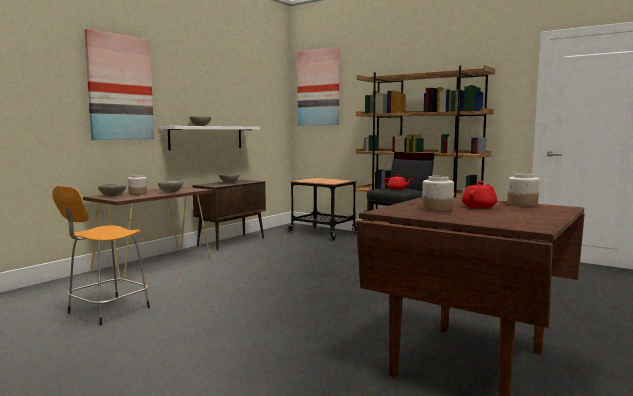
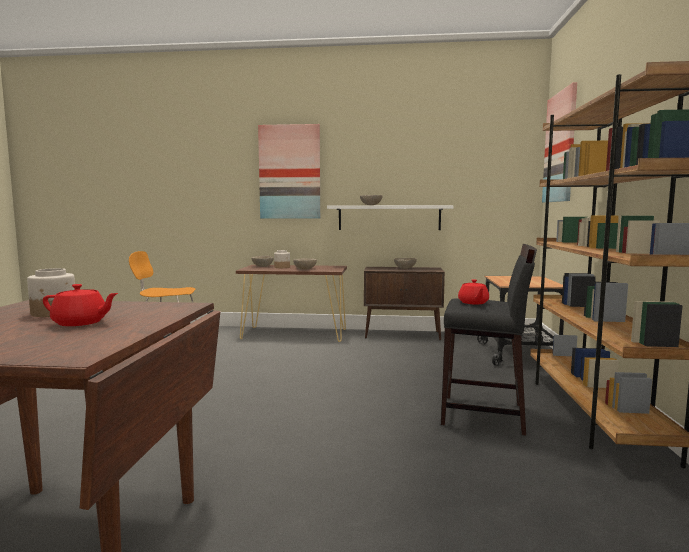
camera: 60 degrees right, 0 degrees up
jar [507,173,540,207] -> none

